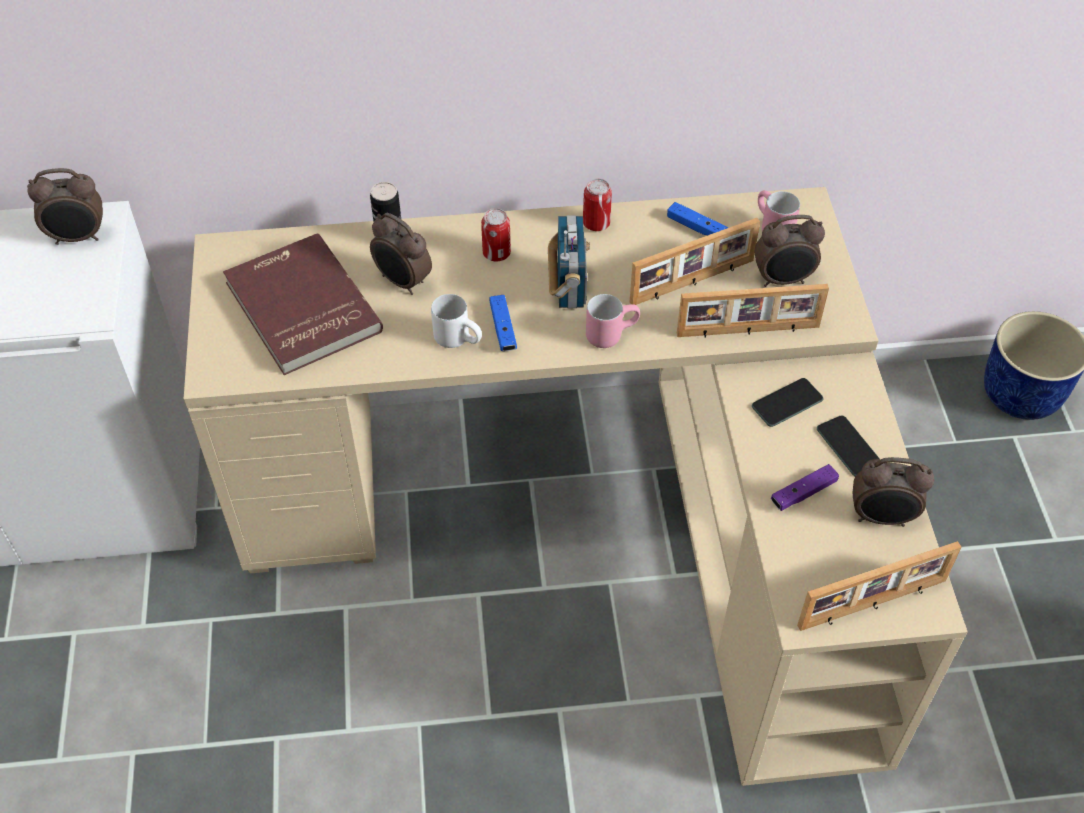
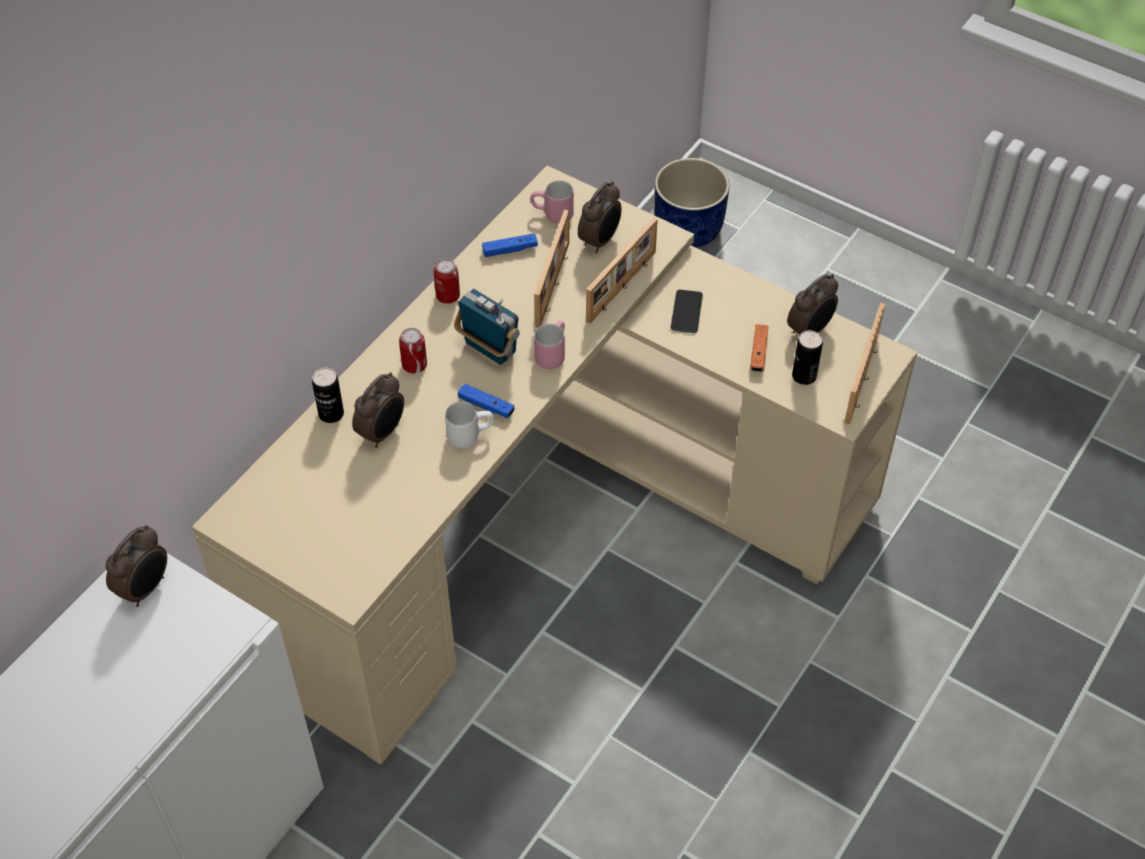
camera: 50 degrees left, 0 degrees up
red book [223,234,383,375] -> none
alarm clock [370,213,432,295] -> alarm clock turned 45 degrees counterclockwise [352,372,404,448]
purple game controller [771,464,839,511] -> orange game controller [750,324,769,372]
phone [817,415,880,477] -> none
none -> can [792,330,823,385]

